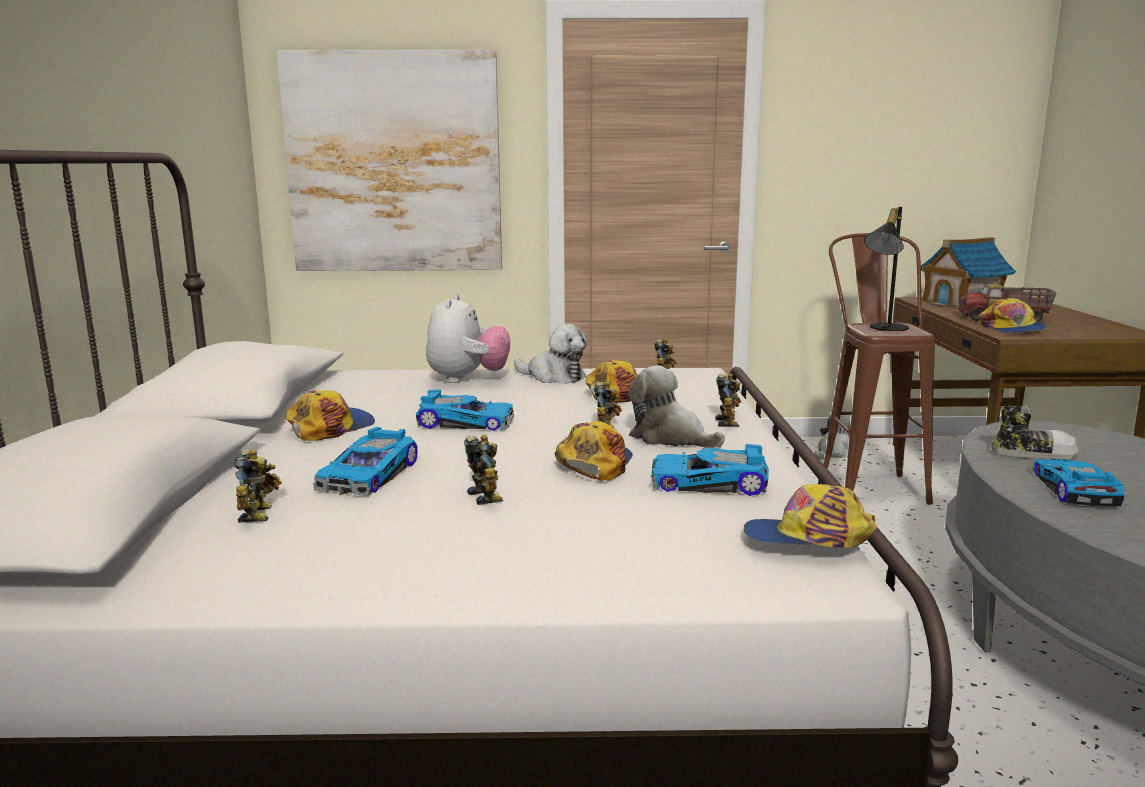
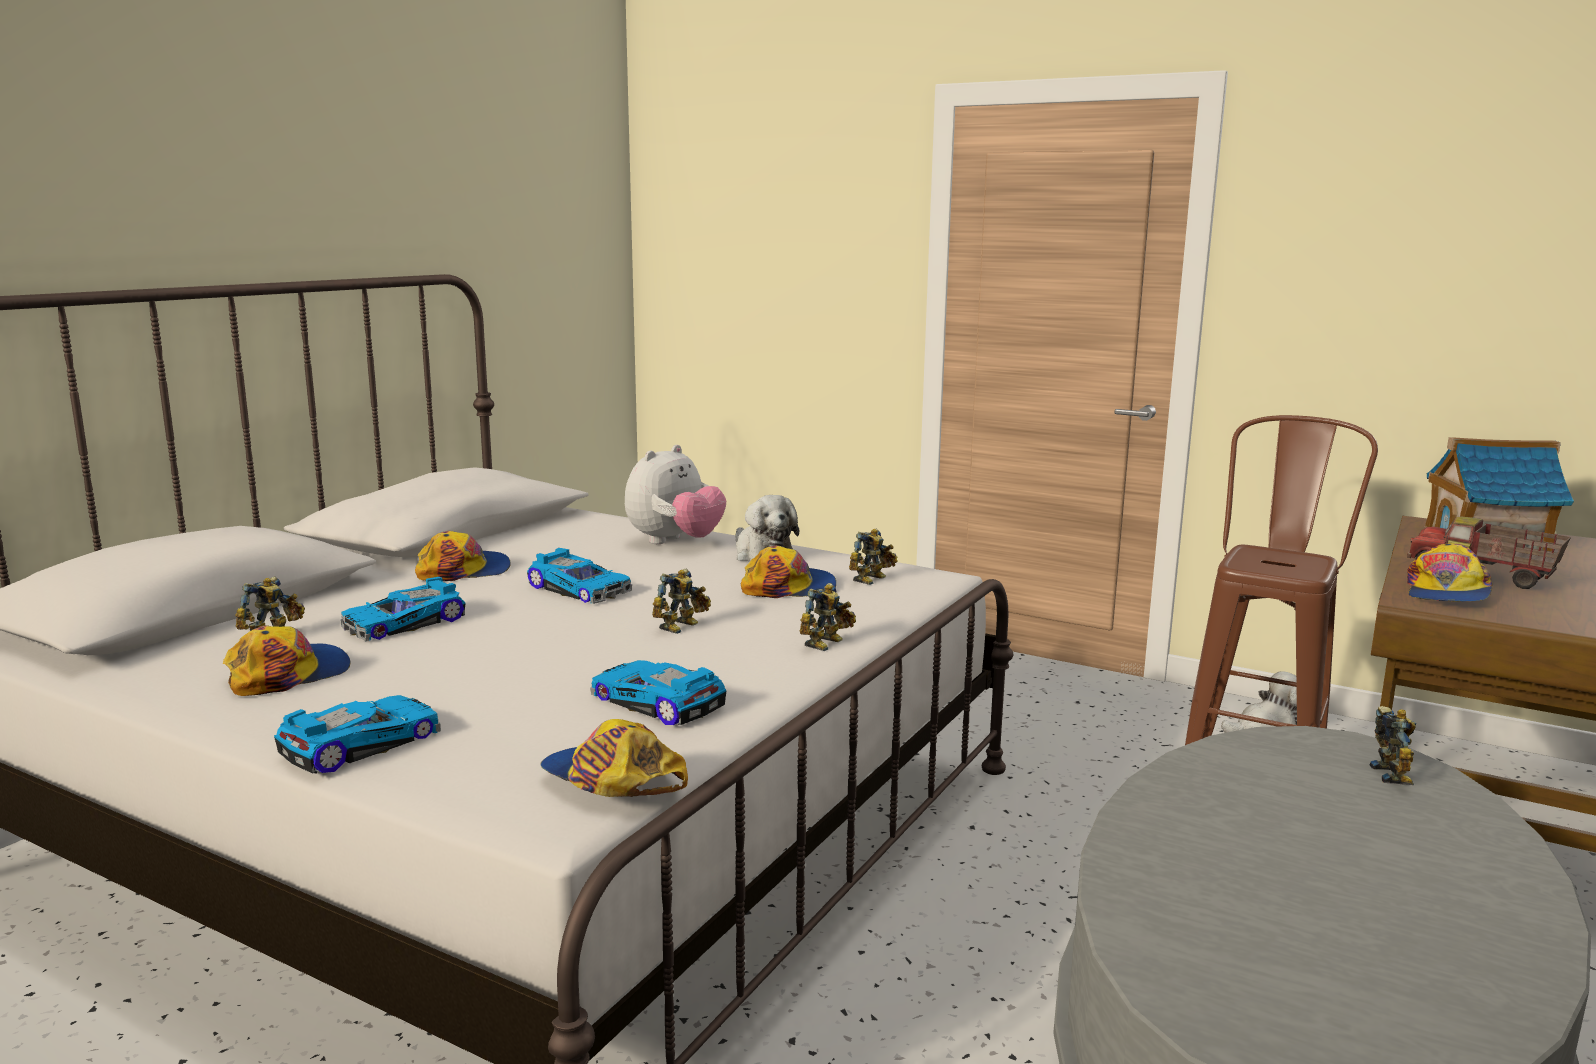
camera: 30 degrees right, 0 degrees up
picture [276,50,502,271] -> none
toy robot [464,435,503,505] -> toy robot moved to [1370,706,1416,785]
cap [555,421,633,481] -> cap moved to [223,625,350,696]
plush toy [628,365,725,448] -> none
black table lamp [864,207,909,331] -> none
shoe [991,405,1078,460] -> none
toy car [1033,459,1124,507] -> toy car moved to [274,695,441,774]

